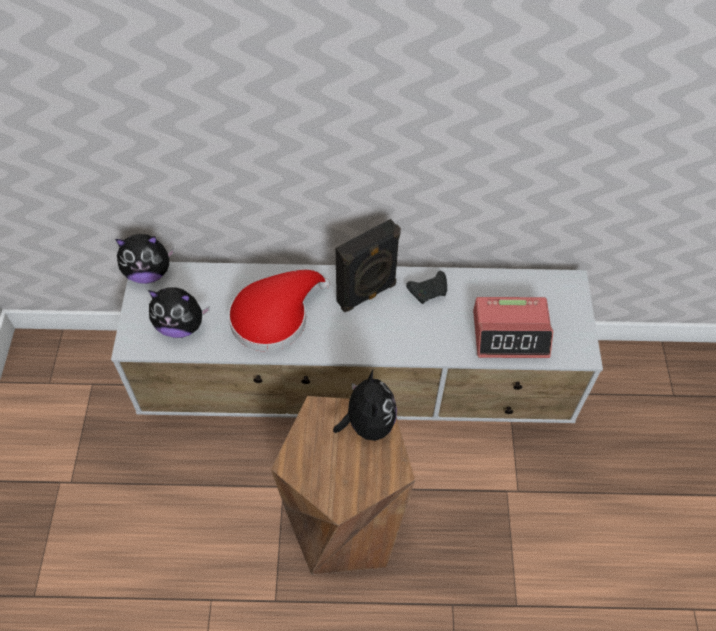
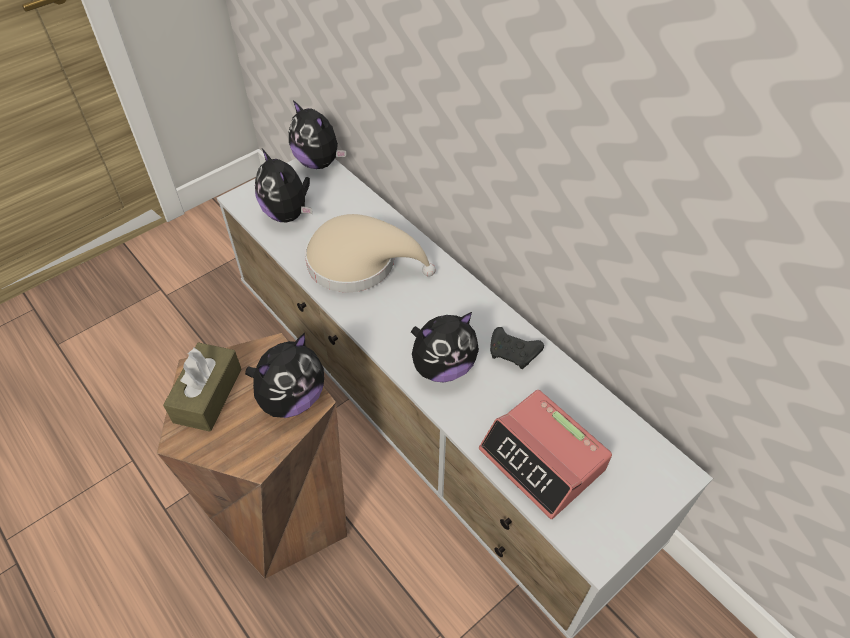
camera: 50 degrees right, 5 degrees down
red hat [228,270,330,352] -> beige hat [305,214,436,293]
black speaker [336,219,401,312] -> none
none -> brown tissue box [163,342,241,432]
none -> plush toy [411,312,479,382]

